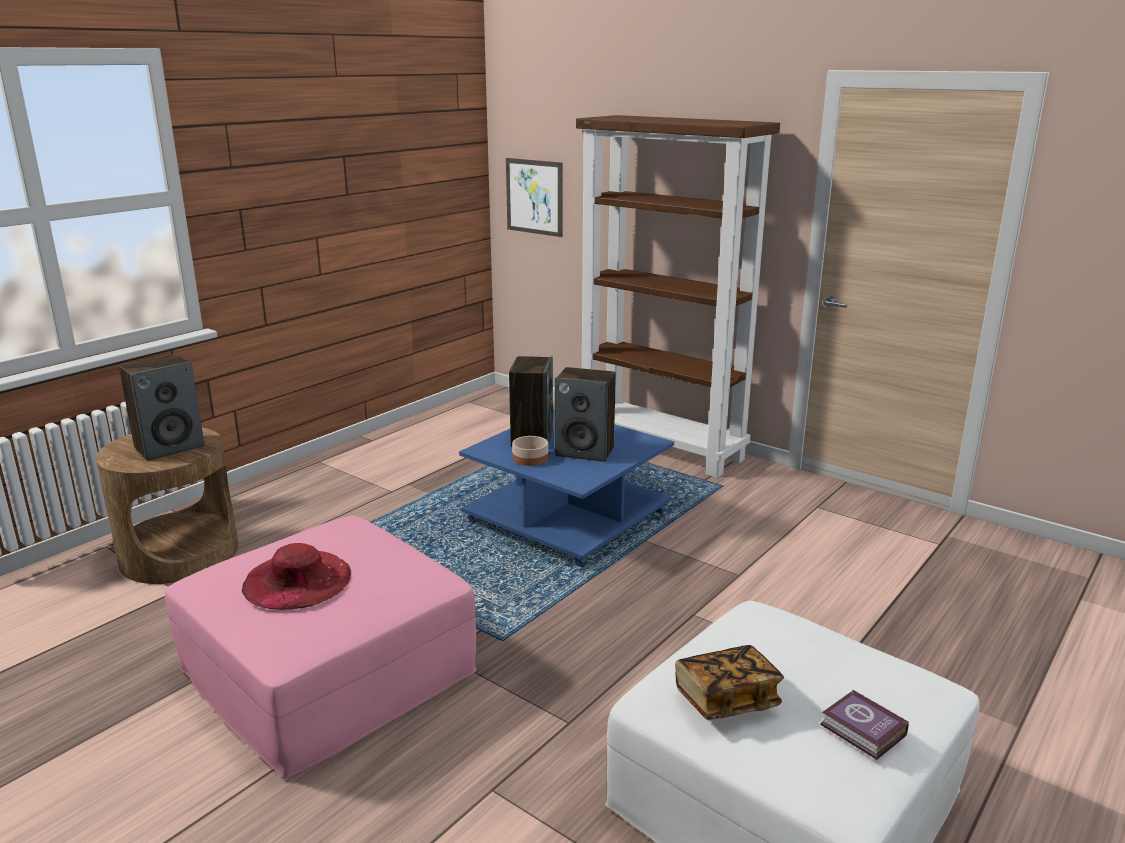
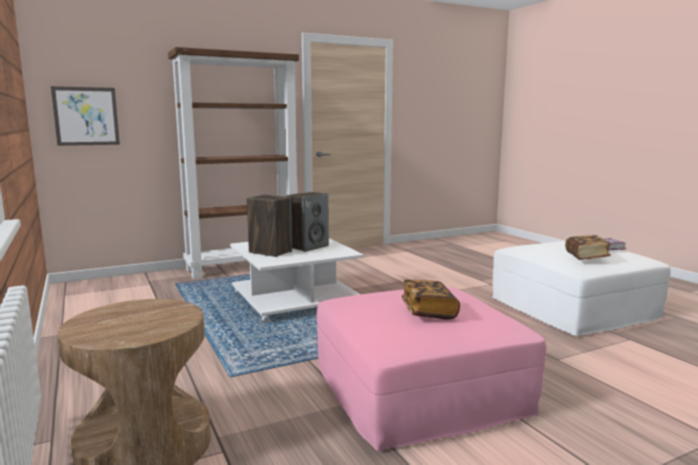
camera: 65 degrees left, 10 degrees down
speaker [119,354,205,461] -> none
red hat [242,543,351,610] -> book [402,279,460,320]
blue coffee table [459,408,674,567] -> white coffee table [230,238,364,323]
bowl [512,436,548,466] -> none

